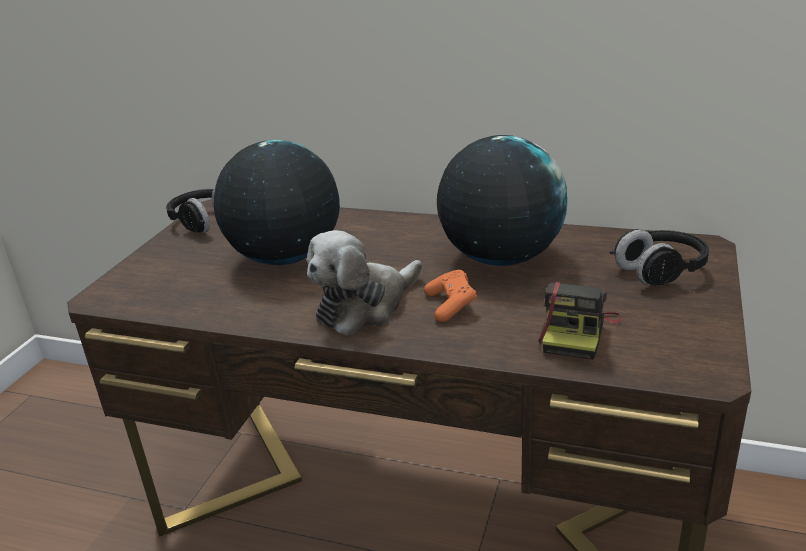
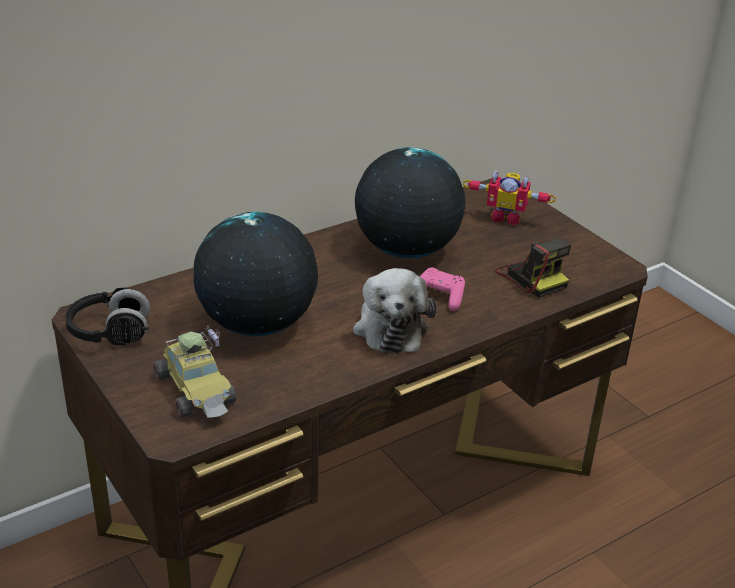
camera: 55 degrees left, 5 degrees up
orange game controller [424,270,477,322] -> pink game controller [420,267,465,311]
black headphones [610,229,709,285] -> toy robot [463,170,556,225]
none -> toy car [153,325,237,418]

